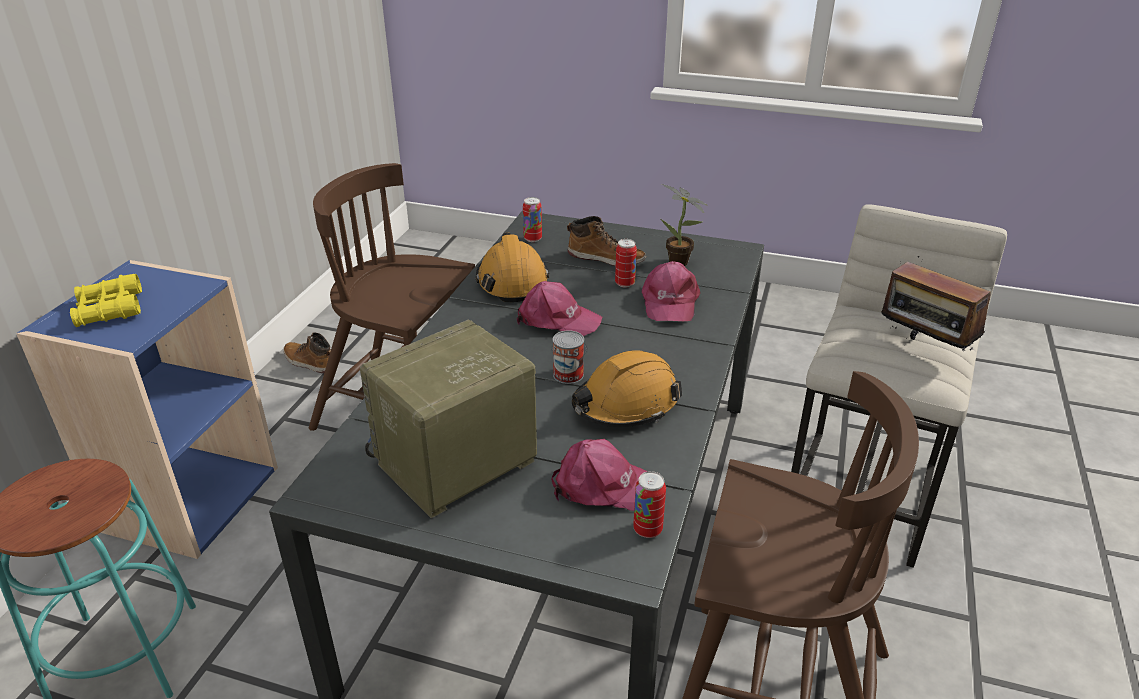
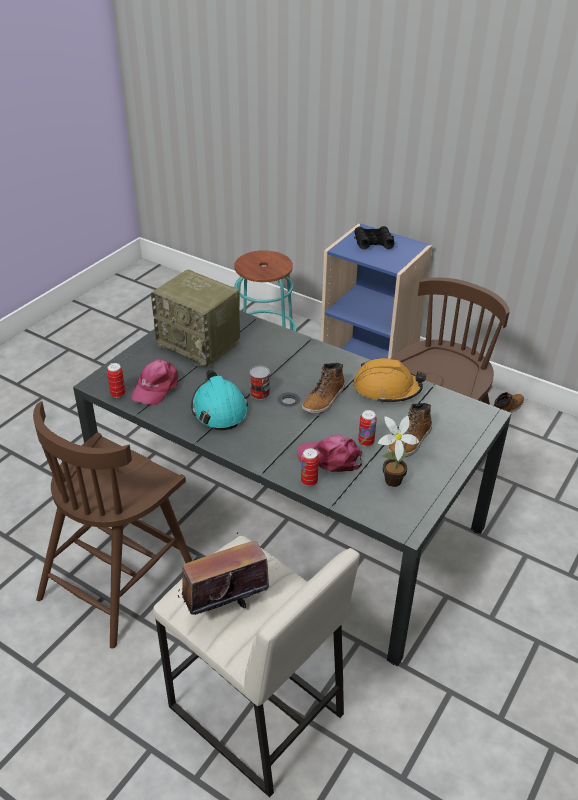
camera: 105 degrees right, 5 degrees up
yellow binoculars [70,274,142,327] -> black binoculars [354,226,394,249]
radio [360,319,537,518] -> radio turned 150 degrees clockwise [151,269,240,368]
pink cap [516,281,602,336] -> boot [302,363,345,414]
can [523,197,542,242] -> can moved to [301,448,319,486]
orange hard hat [572,350,682,427] -> turquoise hard hat [191,370,248,430]

